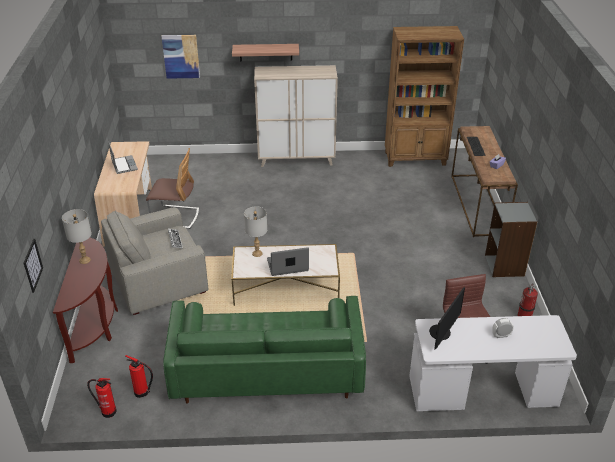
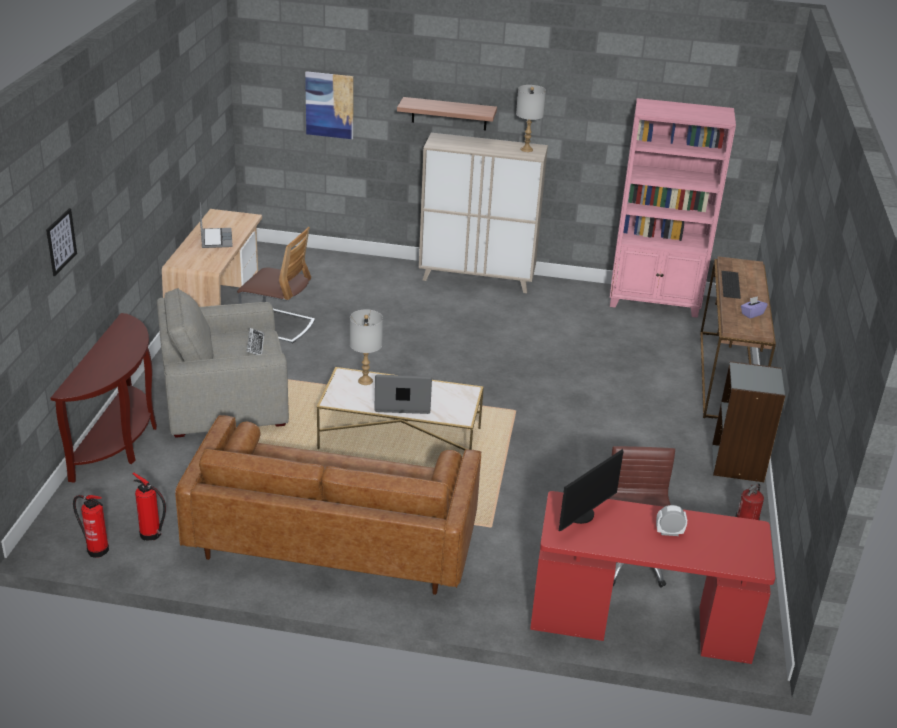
camera: 10 degrees right, 5 degrees down
picture [24,239,43,293] -> picture moved to [46,208,77,276]
grey table lamp [62,209,92,264] -> grey table lamp moved to [516,85,546,152]
green sofa [163,296,366,403] -> brown sofa [175,415,481,595]
brown bookcase [385,26,464,167] -> pink bookcase [610,98,736,318]
white desk [409,315,577,411] -> red desk [530,491,775,664]

